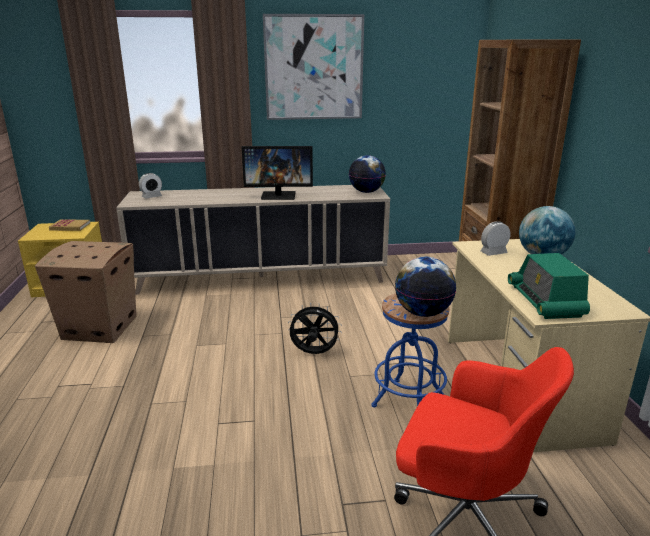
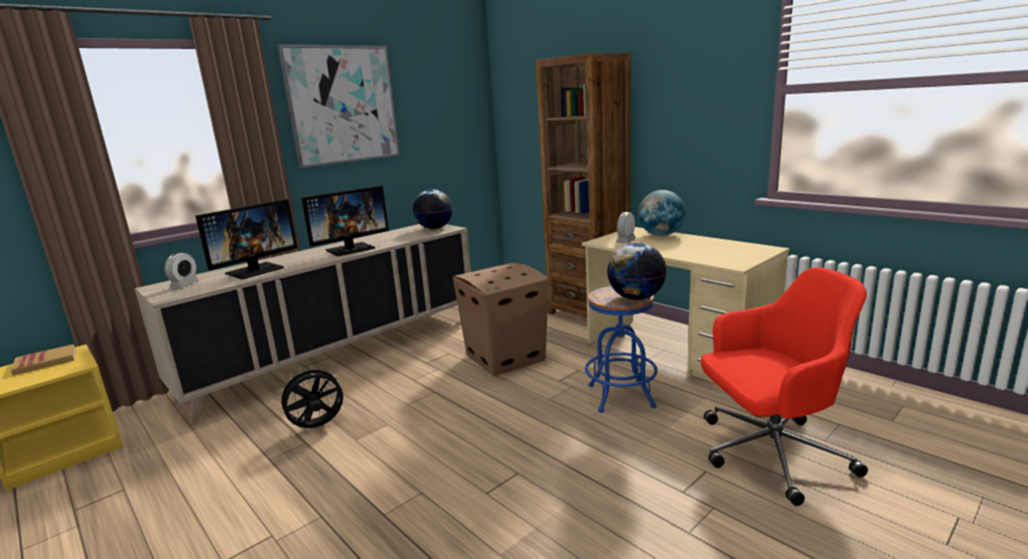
camera: 35 degrees left, 5 degrees down
cardboard box [35,241,137,343] -> cardboard box moved to [453,263,549,376]
black fan [288,303,342,354] -> black fan moved to [277,365,344,428]
radio [508,253,590,319] -> none
none -> monitor [195,199,297,279]

